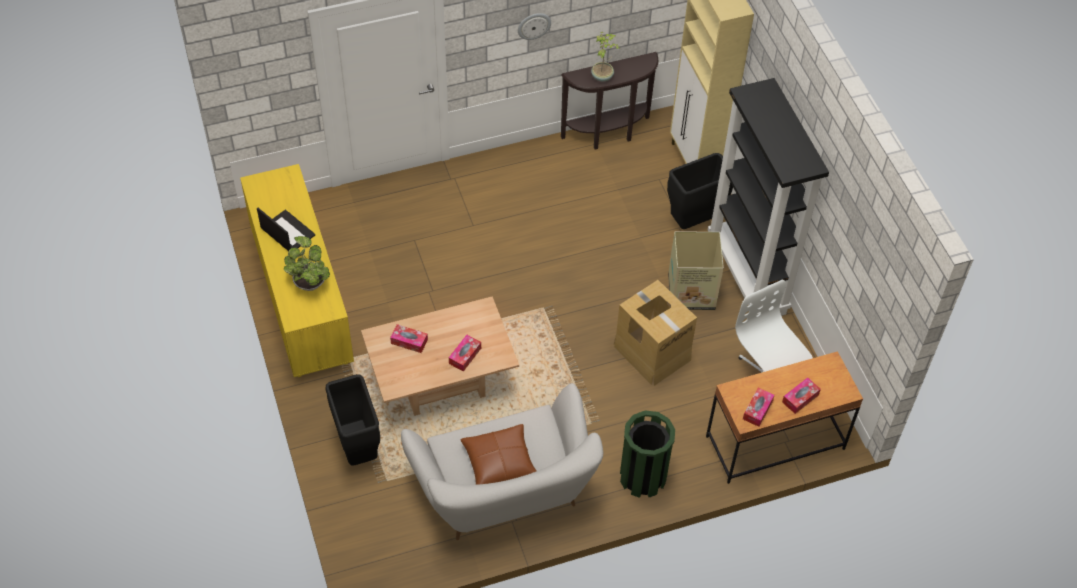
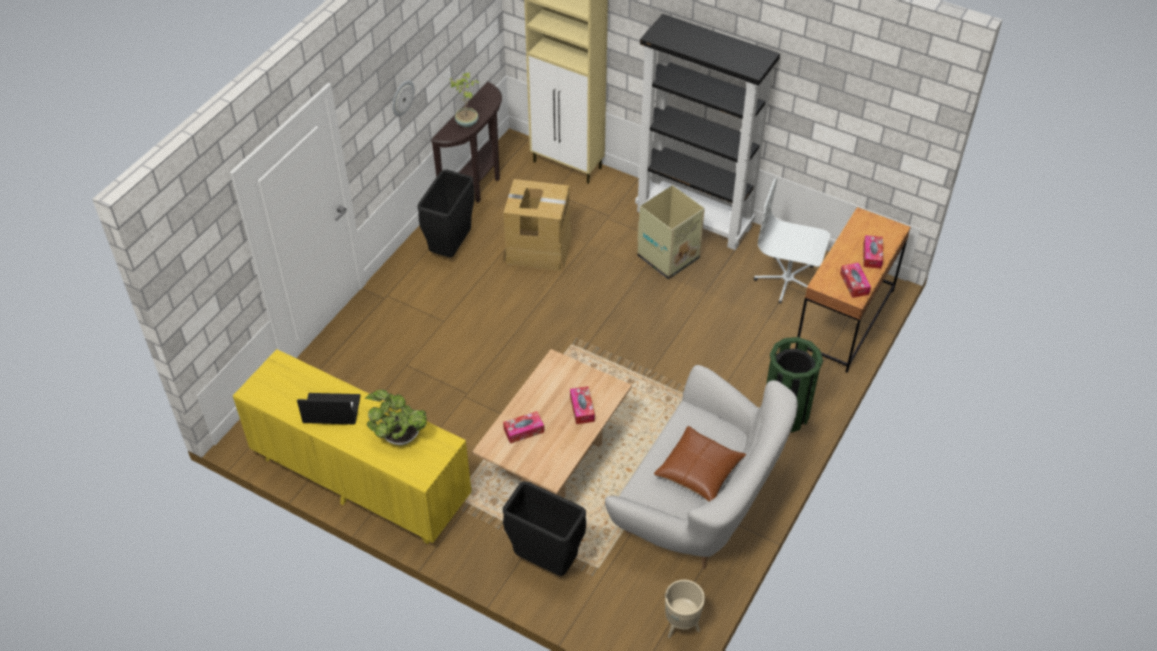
camera: 40 degrees left, 5 degrees down
cardboard box [614,280,697,386] -> cardboard box moved to [504,179,572,271]
black trash can [667,153,733,229] -> black trash can moved to [417,170,475,258]
none -> beige planter [665,580,705,638]

